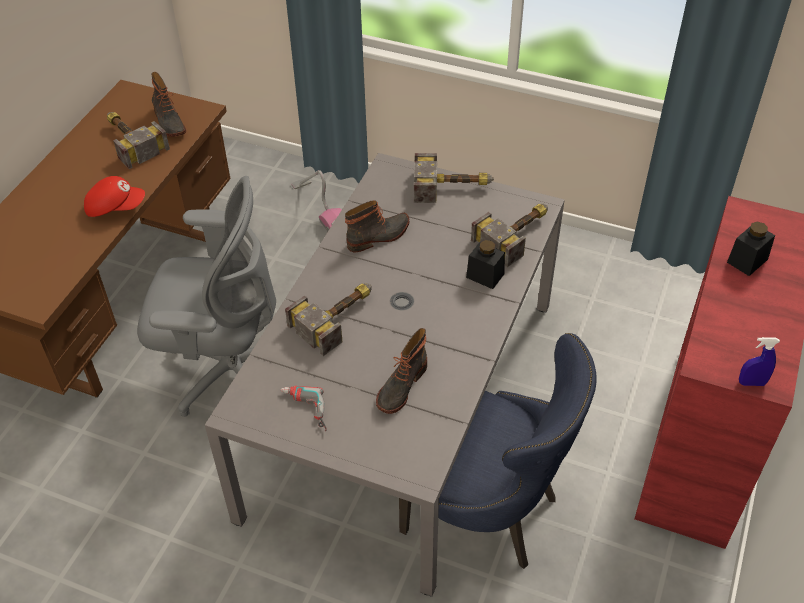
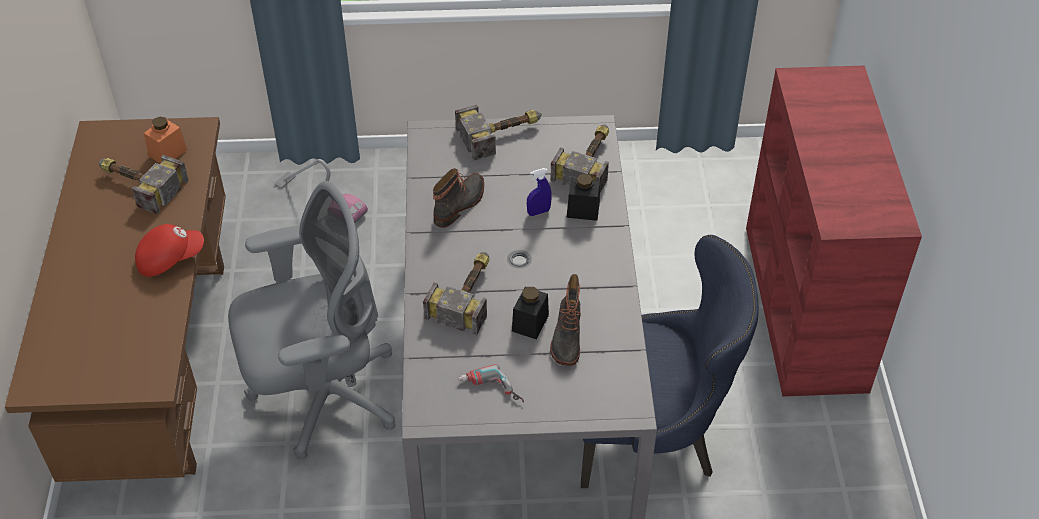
camera: 25 degrees left, 0 degrees up
boot [151,72,186,137] -> orange jar [144,117,187,163]
black jar [727,221,775,276] -> black jar moved to [512,287,549,339]
blue spray bottle [739,337,780,386] -> blue spray bottle moved to [527,168,552,216]

